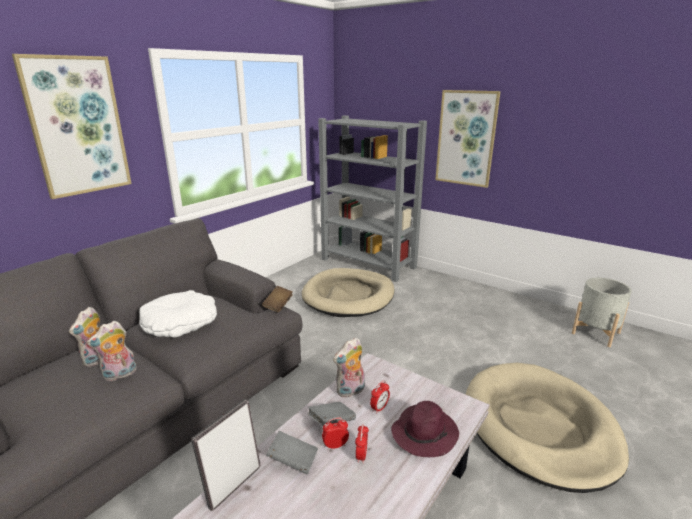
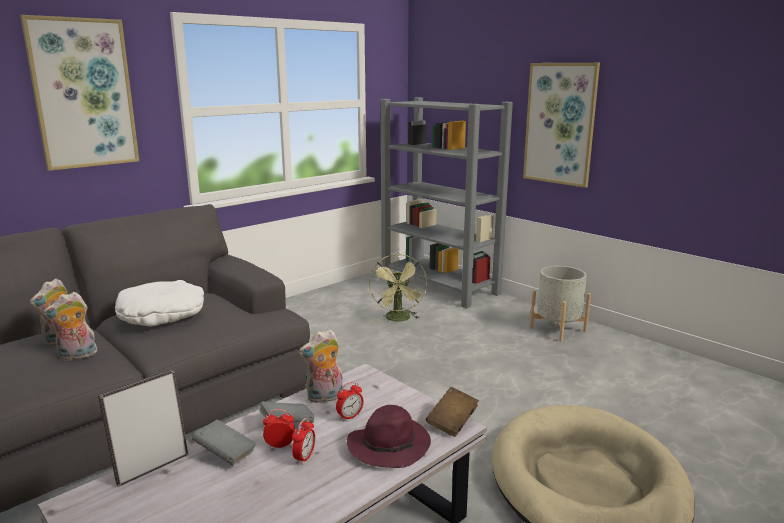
camera: 10 degrees right, 5 degrees down
brown book [262,286,293,312] -> brown book moved to [426,387,479,437]
beige dog bed [302,268,394,317] -> green fan [369,254,427,321]
grey planter [572,278,632,347] -> grey planter moved to [530,266,591,342]

